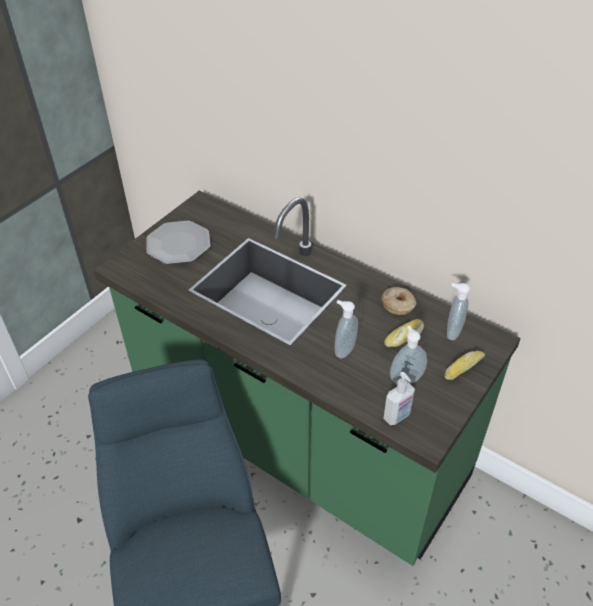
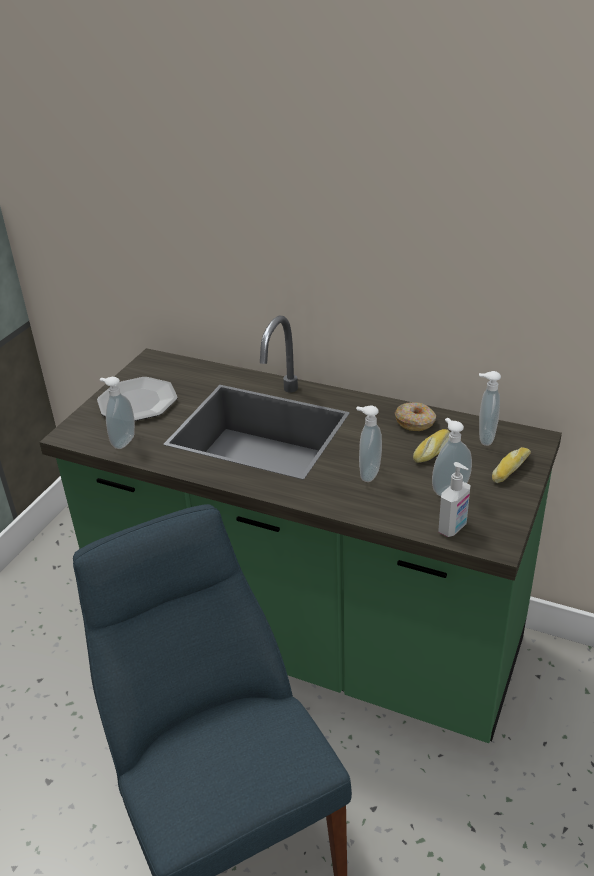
camera: 10 degrees left, 10 degrees down
none -> soap dispenser [100,377,135,449]

